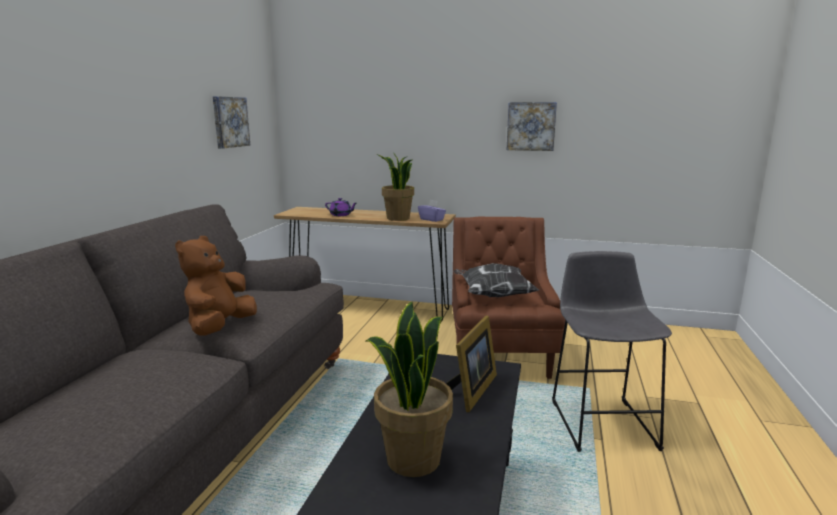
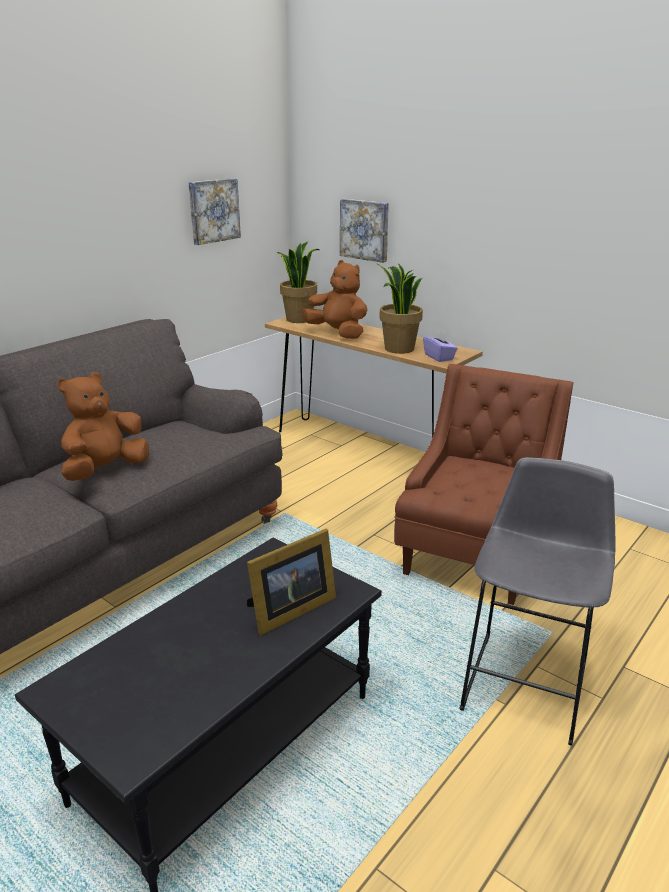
camera: 25 degrees right, 10 degrees up
purple teapot [325,198,356,216] -> brown plush toy [302,260,367,339]
potted plant [366,302,453,477] -> potted plant moved to [277,242,320,323]
pillow [454,263,539,297] -> none
picture [507,102,557,151] -> picture moved to [340,199,389,263]

